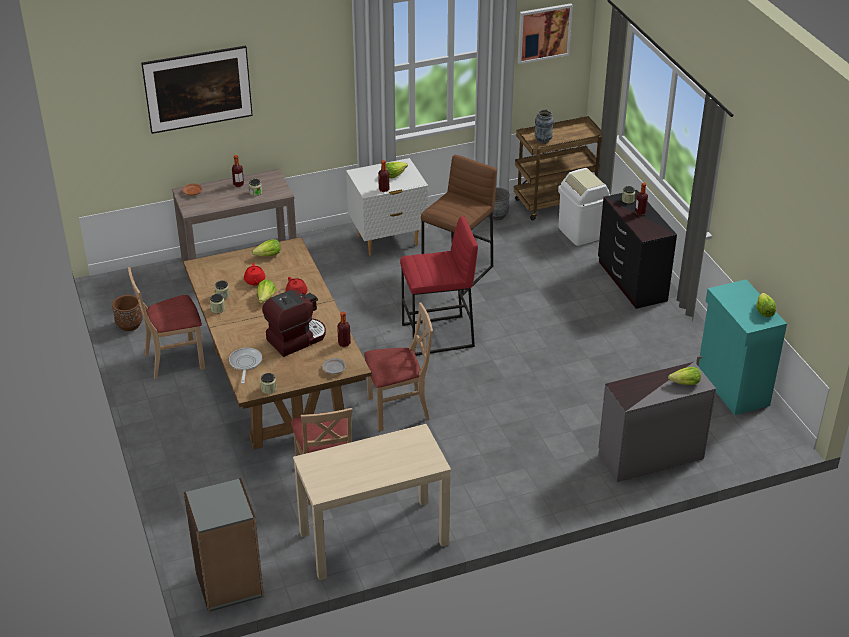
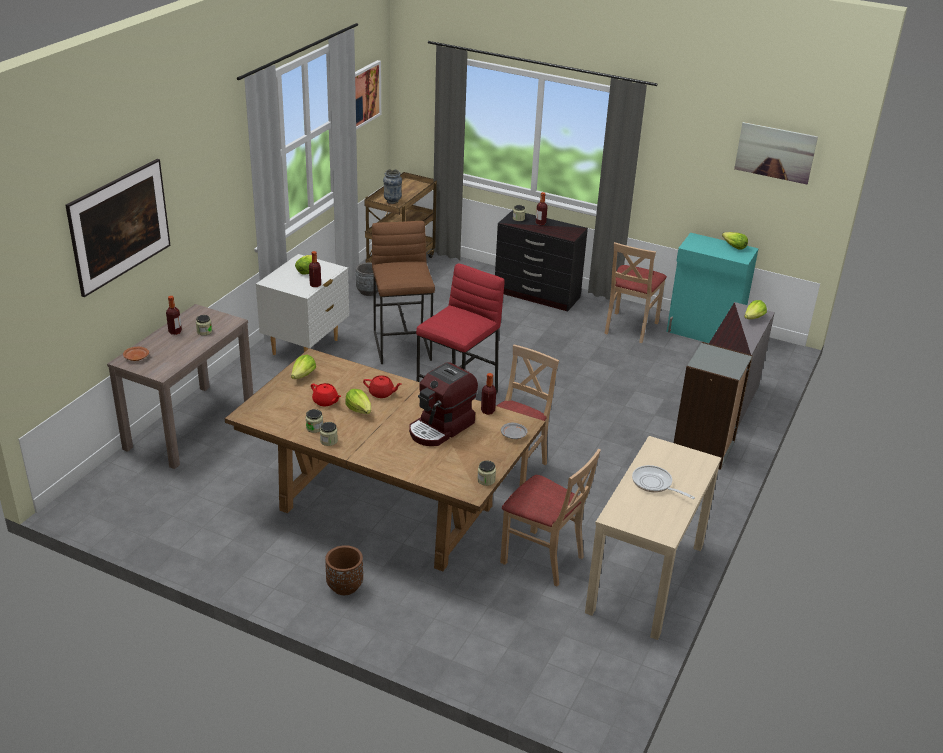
camera: 45 degrees left, 5 degrees down
brown planter [112,295,143,331] -> brown planter moved to [325,545,363,595]
beige chair [128,267,205,379] -> beige chair moved to [604,242,667,343]
grey bookcase [184,478,264,612] -> grey bookcase moved to [674,342,753,470]
frying pan [229,348,262,384] -> frying pan moved to [632,465,695,499]
coffee machine [262,290,326,357] -> coffee machine turned 150 degrees counterclockwise [409,362,478,446]
white trash can [558,168,610,246] -> none
none -> picture [734,122,818,184]

